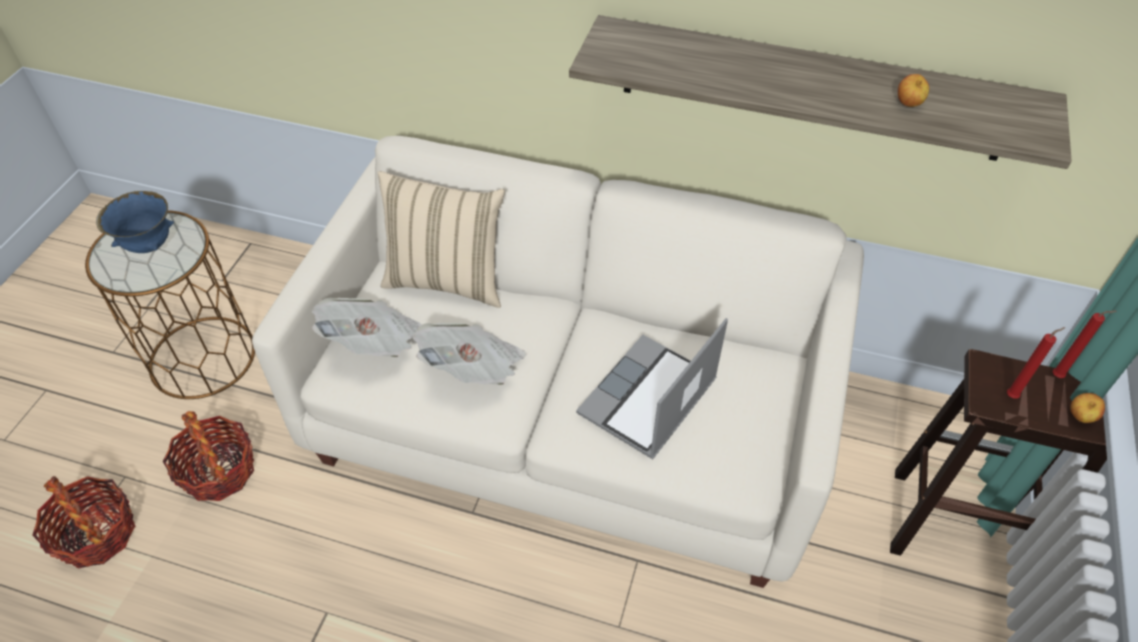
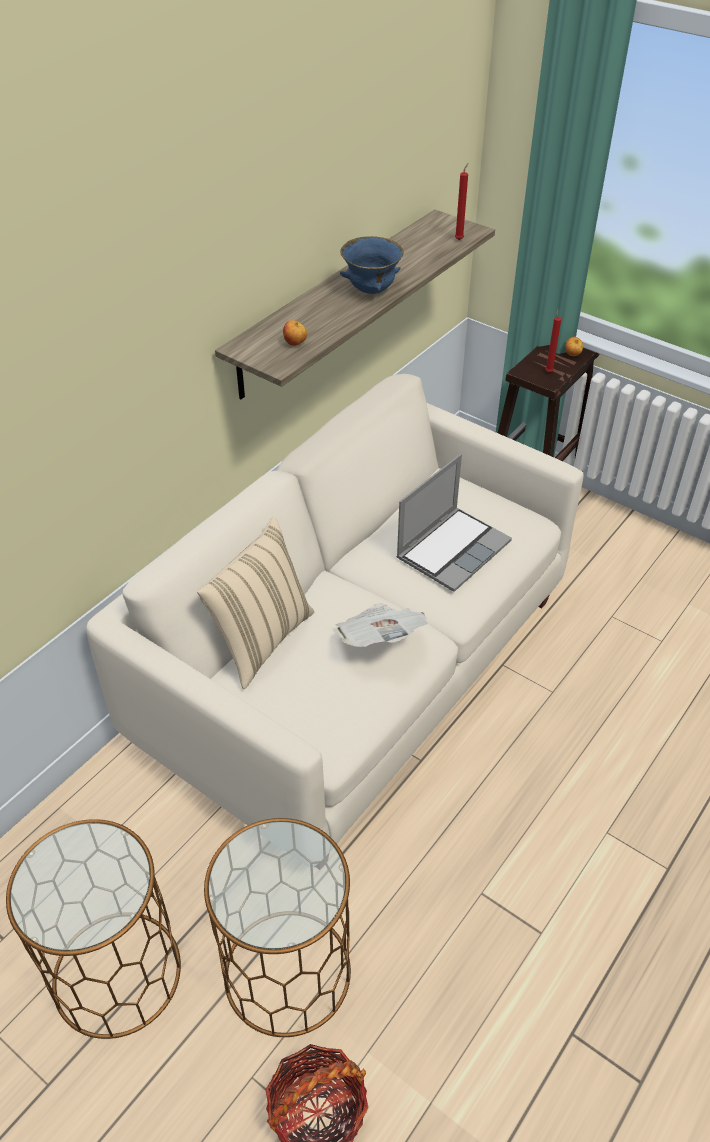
camera: 70 degrees left, 5 degrees down
blue bowl [96,191,174,253] -> blue bowl moved to [339,236,403,294]
basket [163,411,254,501] -> brown side table [204,818,351,1037]
newspaper [311,298,422,358] -> none
laptop [576,318,728,459] -> laptop turned 105 degrees counterclockwise [396,454,512,592]
apple [898,74,929,107] -> apple moved to [283,320,307,346]
red candle [1053,311,1117,378] -> red candle moved to [455,163,468,240]

